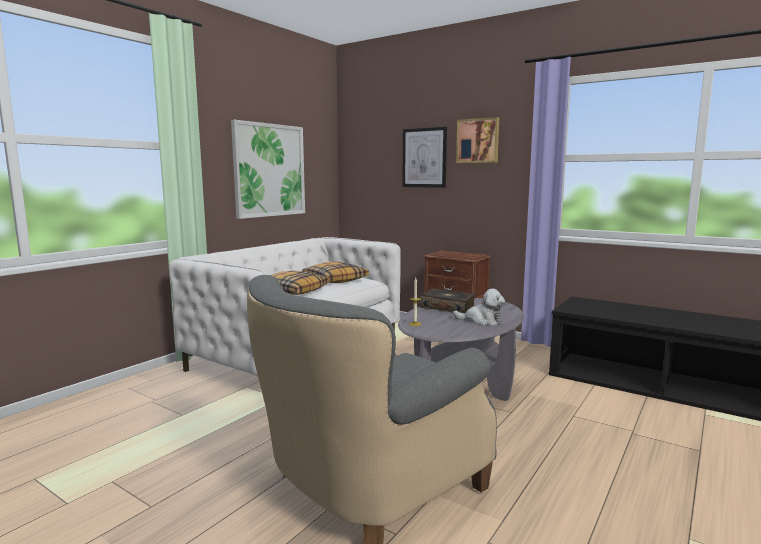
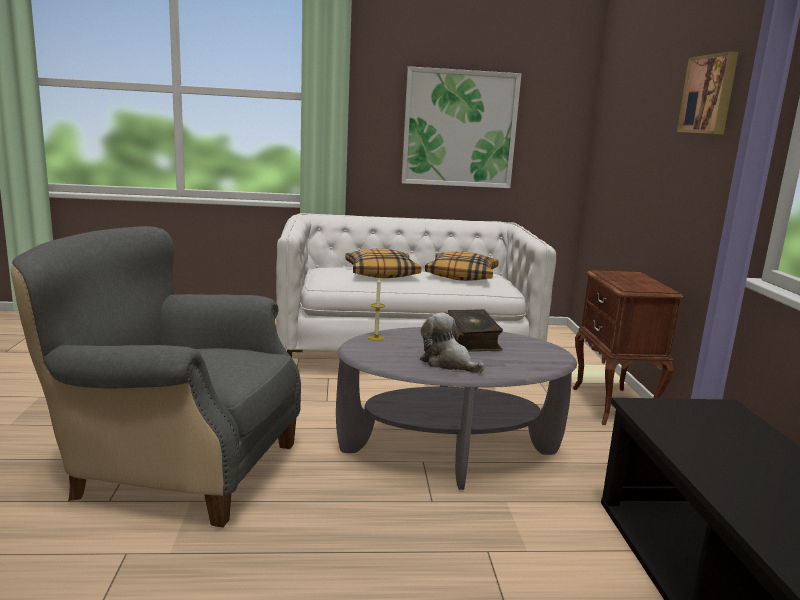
camera: 50 degrees right, 5 degrees up
picture [402,127,447,188] -> none
plush toy [453,288,505,325] -> plush toy turned 150 degrees clockwise [420,312,485,373]

